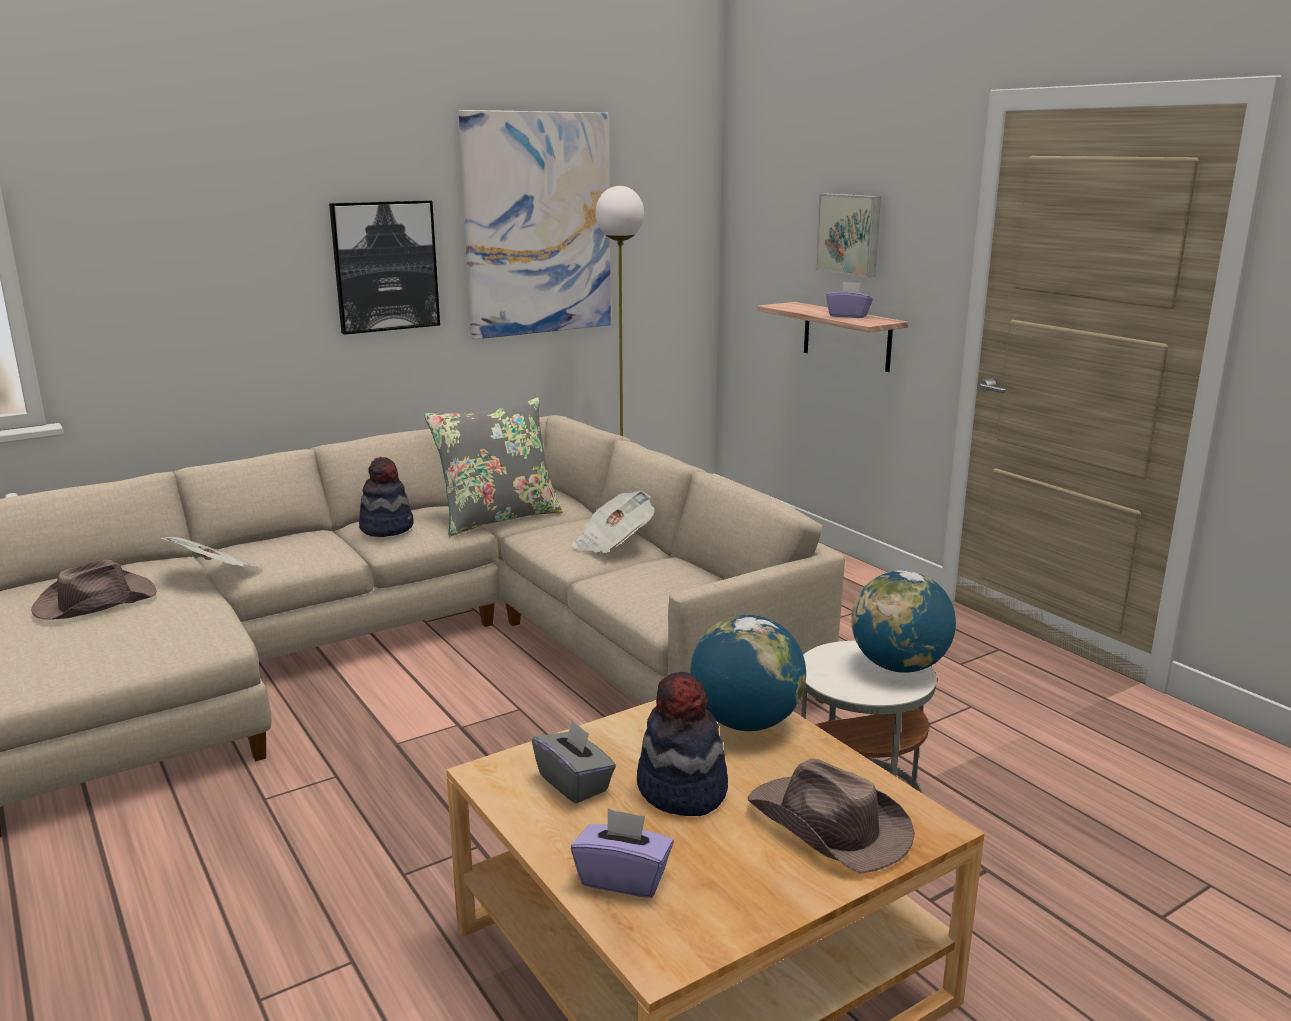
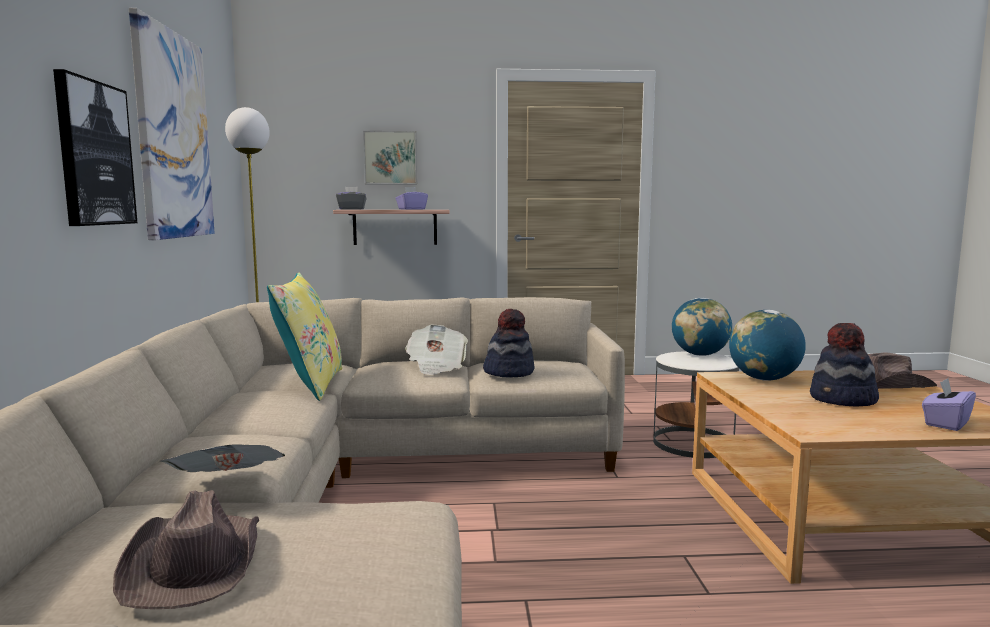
camera: 60 degrees left, 10 degrees down
hat [359,457,414,537] -> hat moved to [483,309,535,377]
grey pillow [424,397,562,536] -> yellow pillow [267,273,342,401]
grey tissue box [532,720,616,804] -> grey tissue box moved to [336,187,367,210]

